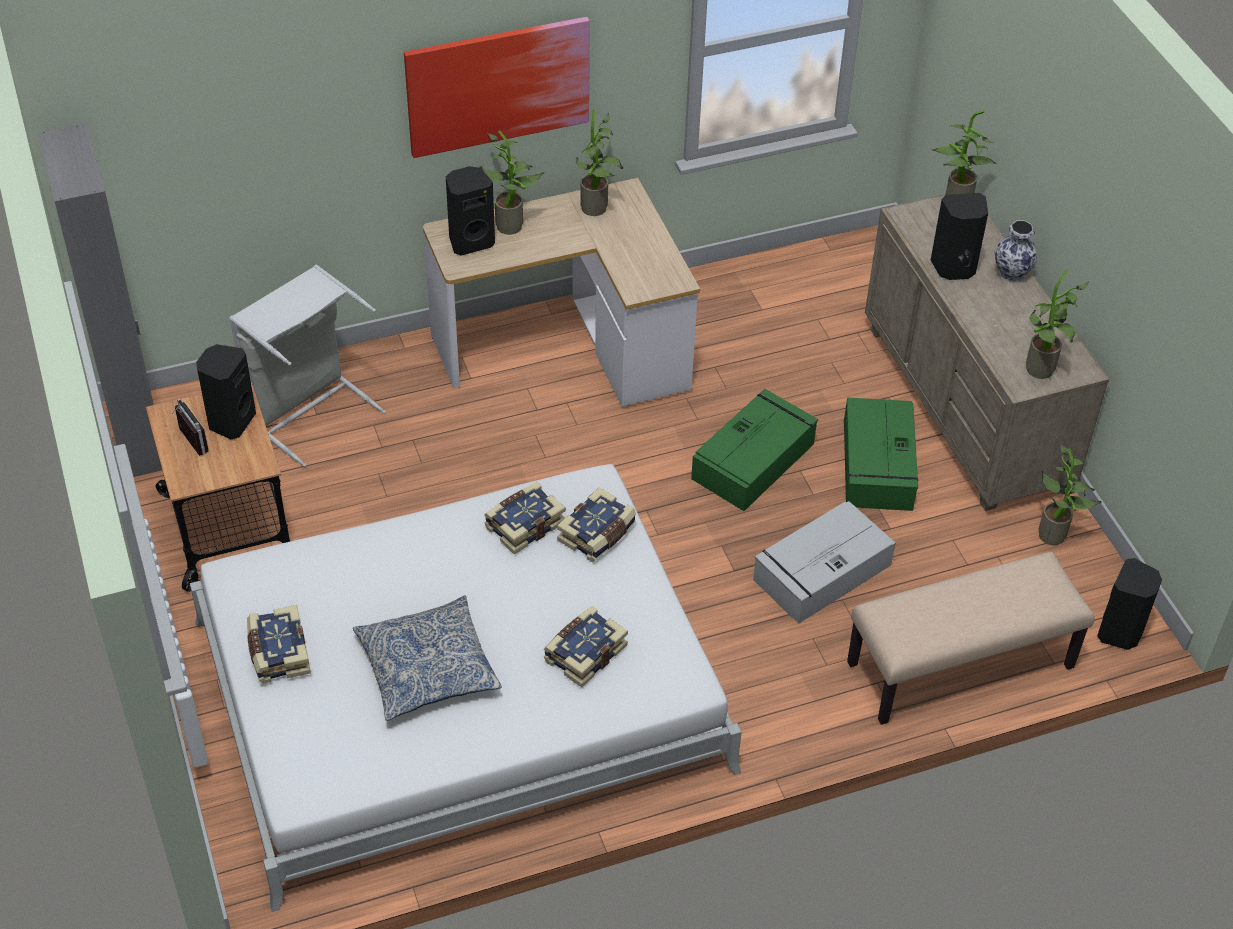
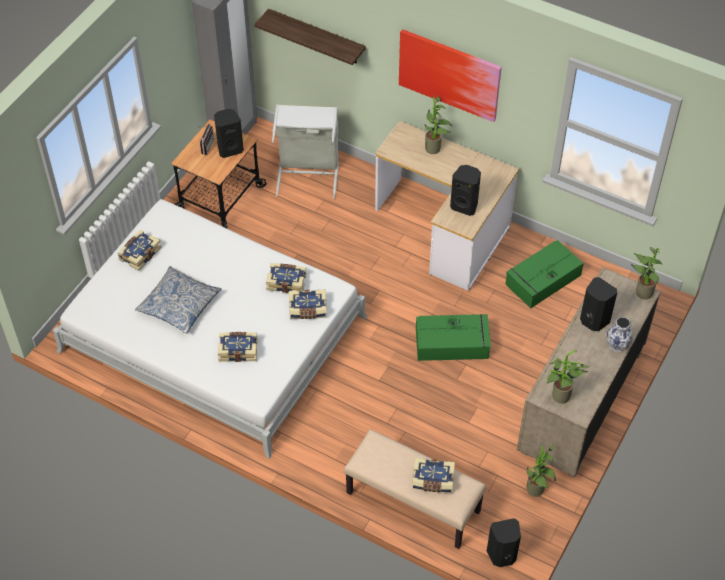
camera: 50 degrees right, 5 degrees up
black speaker [446,166,495,256] -> black speaker moved to [450,165,481,216]
potted plant [576,110,623,216] -> none
grey storage box [753,501,895,624] -> none
green storage box [844,398,918,511] -> green storage box moved to [505,240,584,308]
none -> shelf [254,9,366,65]
none -> book [412,458,455,493]

